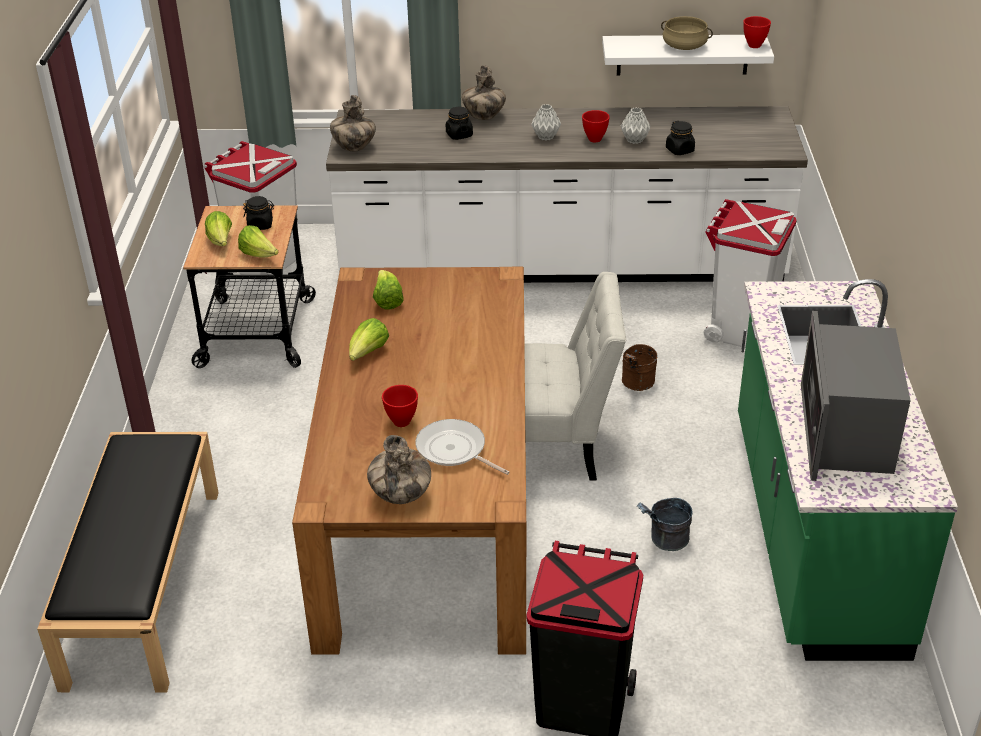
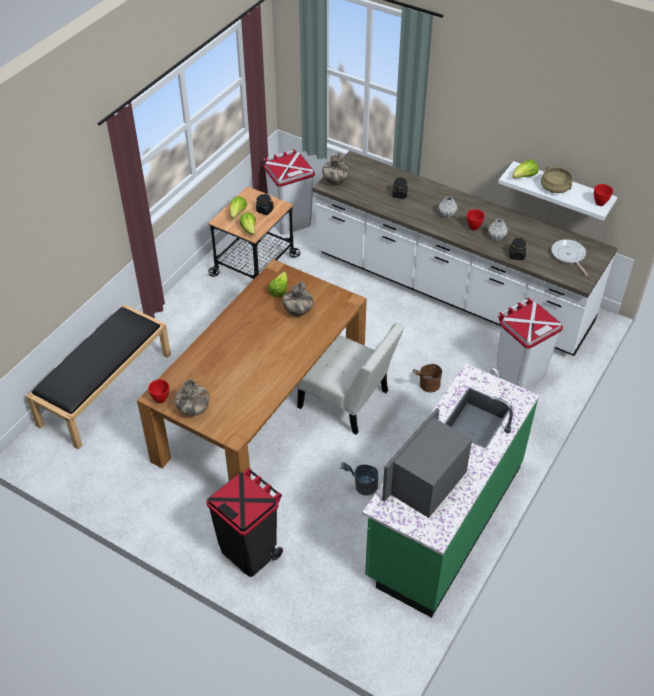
camera: 30 degrees right, 10 degrees up
lettuce [349,318,389,361] -> lettuce moved to [512,159,539,178]
red bowl [382,385,418,427] -> red bowl moved to [148,379,169,403]
frying pan [415,419,509,475] -> frying pan moved to [551,239,588,276]
vase [462,65,506,120] -> vase moved to [282,281,314,317]

